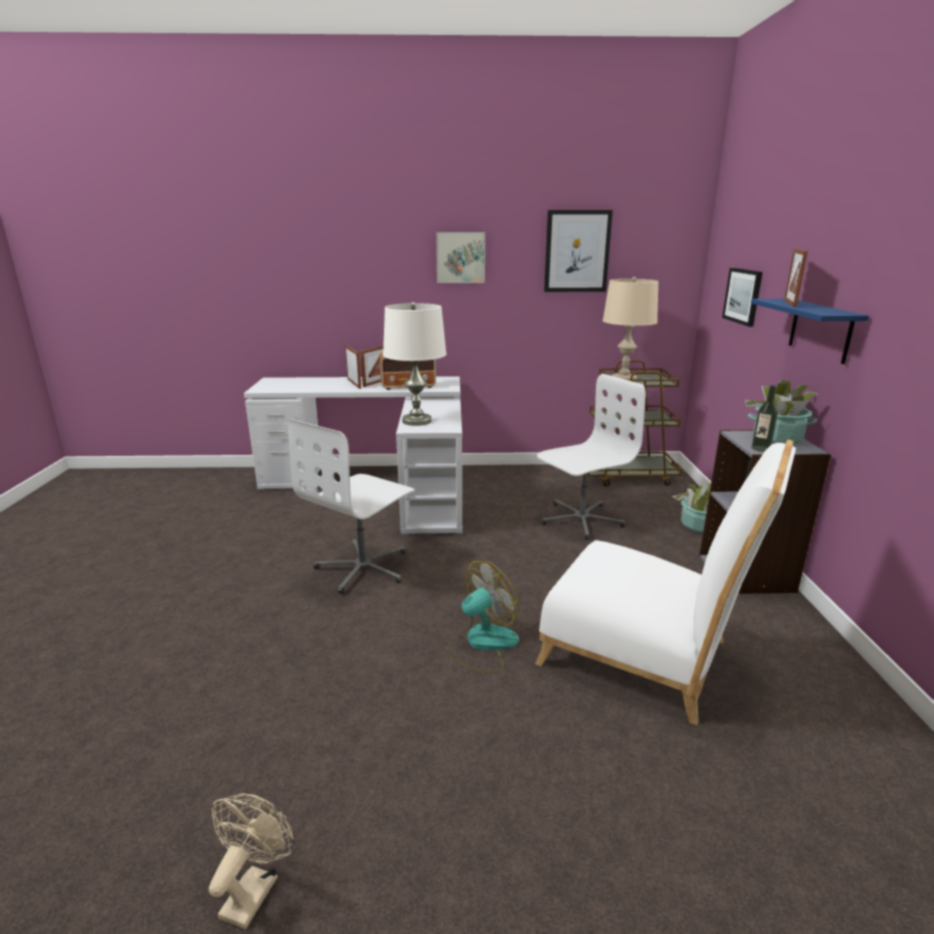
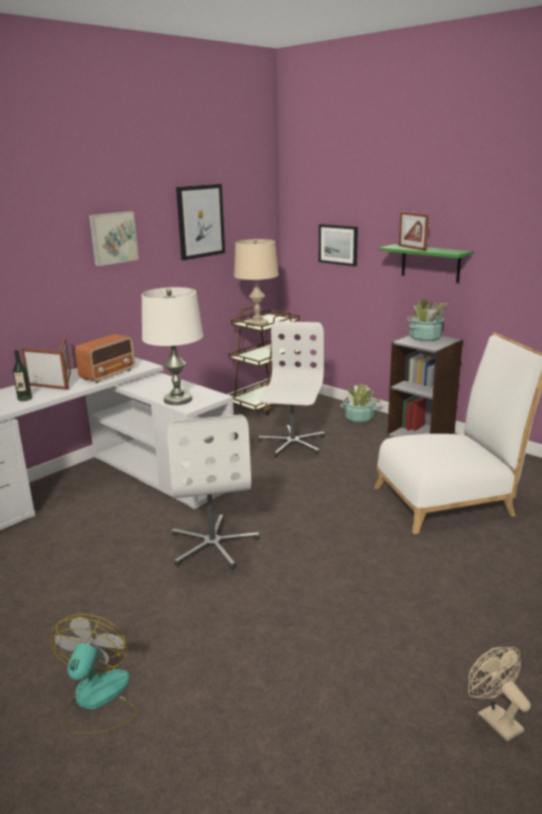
camera: 45 degrees left, 0 degrees up
fan [446,561,519,673] -> fan moved to [51,614,137,734]
blue shelf [751,299,869,364] -> green shelf [379,244,473,283]
bottle [751,385,778,452] -> bottle moved to [13,350,32,401]

